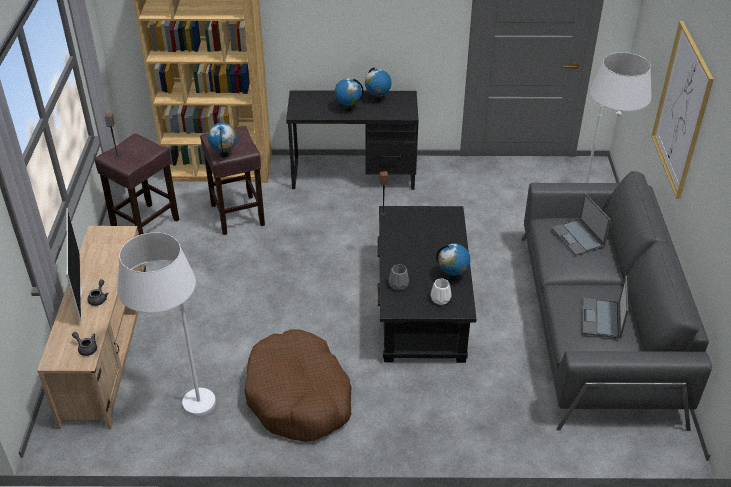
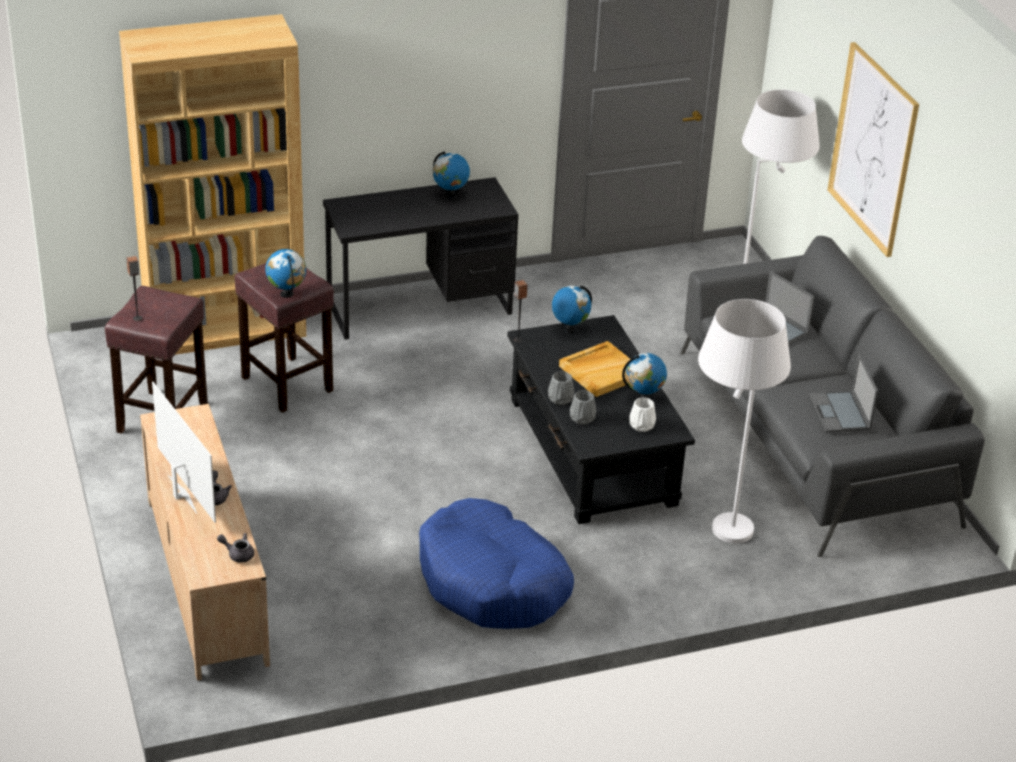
camera: 20 degrees left, 5 degrees down
white floor lamp [117,232,216,416] -> white floor lamp moved to [698,299,791,543]
brown dog bed [244,329,351,442] -> blue dog bed [419,498,574,629]
globe [334,78,364,112] -> globe moved to [552,285,592,333]
none -> grey vase [548,371,574,405]
none -> beige tray [559,341,630,397]

